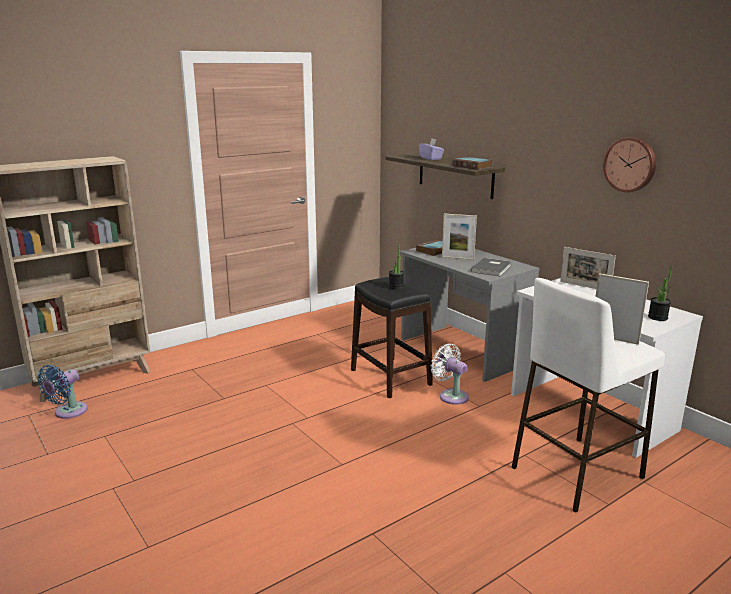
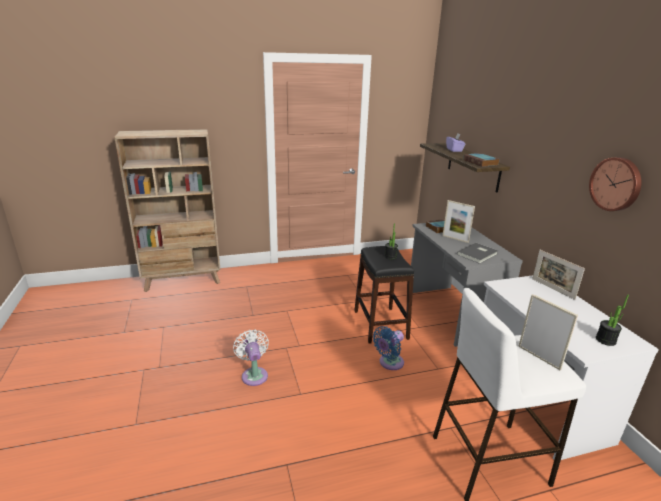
camera: 20 degrees right, 5 degrees up
blue fan [37,365,88,419] -> blue fan moved to [373,326,404,370]
white fan [431,344,469,405] -> white fan moved to [233,329,269,386]

